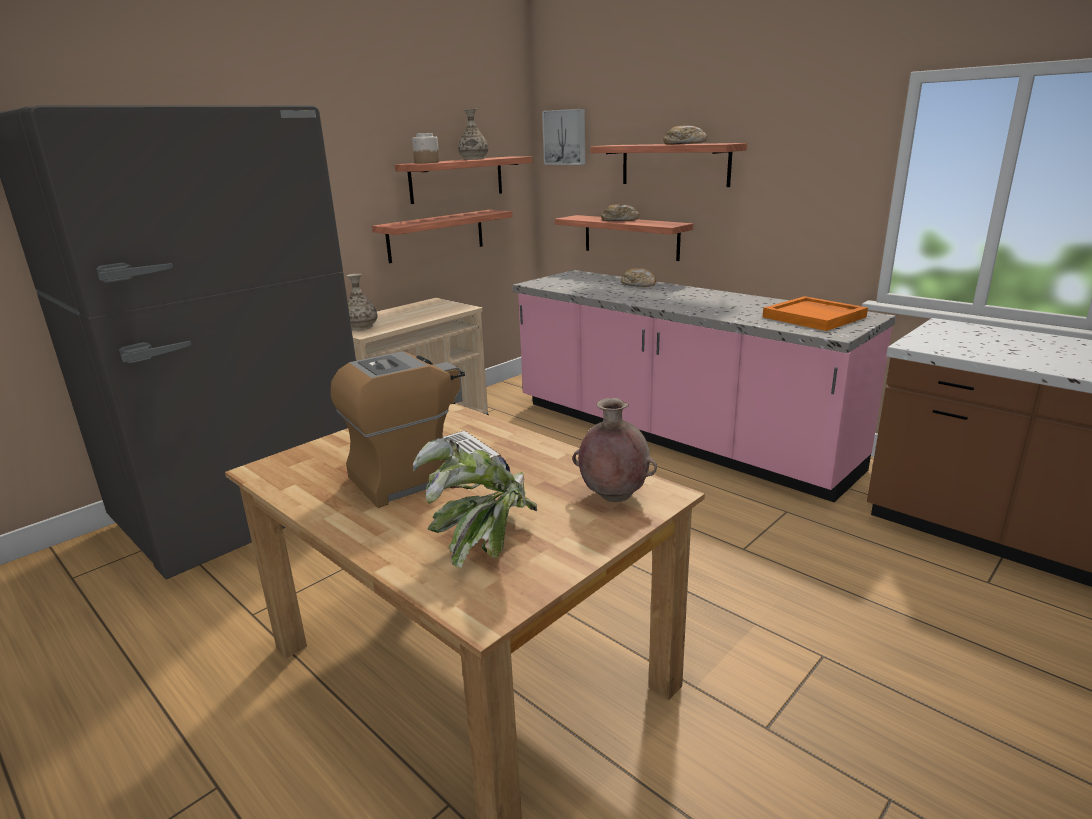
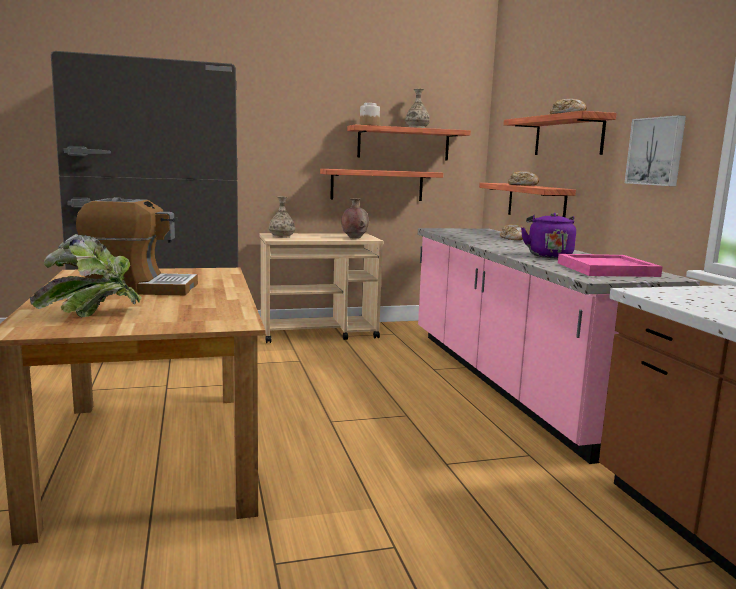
camera: 30 degrees right, 10 degrees down
picture [542,109,585,165] -> picture moved to [625,115,686,186]
brown vase [572,398,657,502] -> brown vase moved to [341,198,369,239]
orange tray [763,296,868,331] -> pink tray [558,254,663,277]
none -> purple kettle [521,213,576,258]

